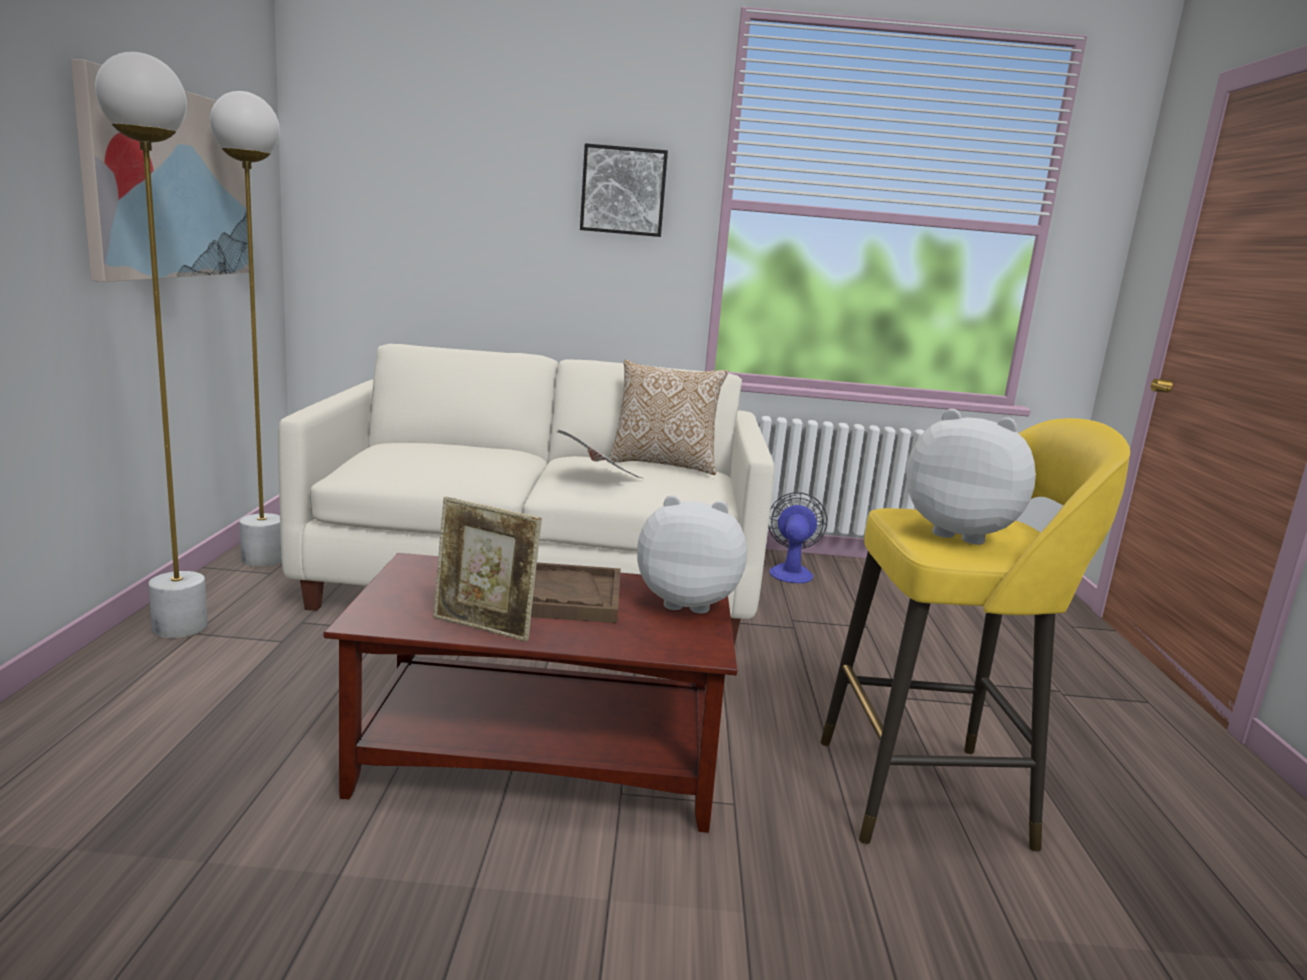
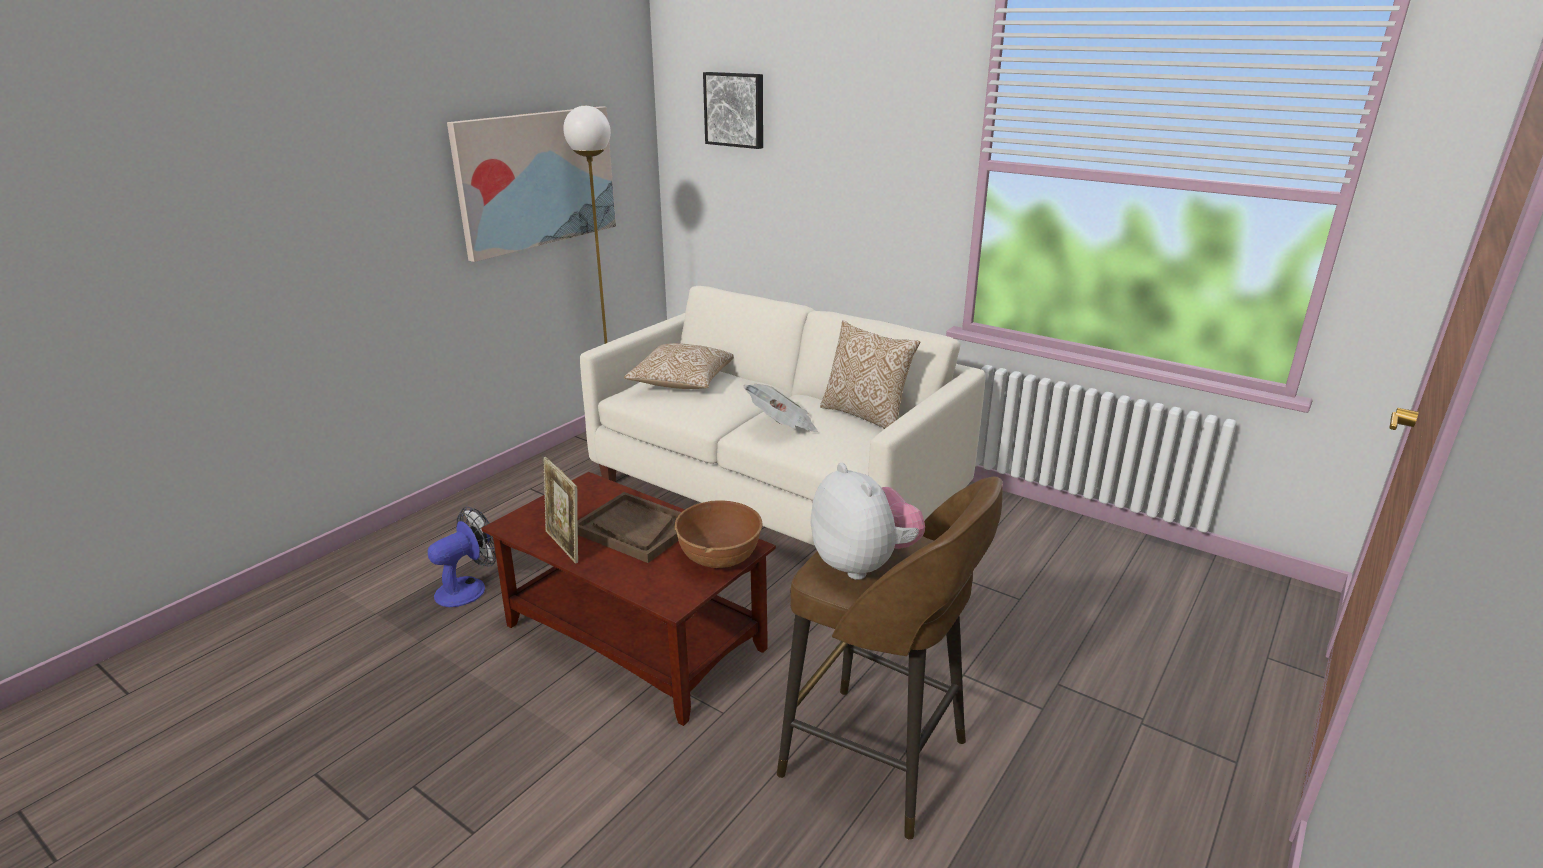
camera: 35 degrees right, 10 degrees up
white floor lamp [95,52,208,638] -> none
picture [580,143,668,237] -> picture moved to [703,72,763,149]
plush toy [637,495,747,613] -> brown bowl [675,500,762,568]
fan [768,492,827,583] -> fan moved to [428,506,496,607]
yellow stool [820,418,1130,852] -> brown stool [777,477,1003,840]
none -> pillow [624,343,734,389]

